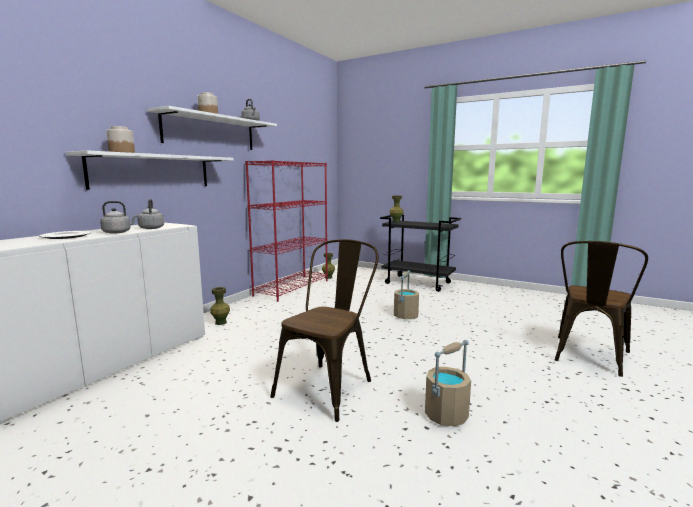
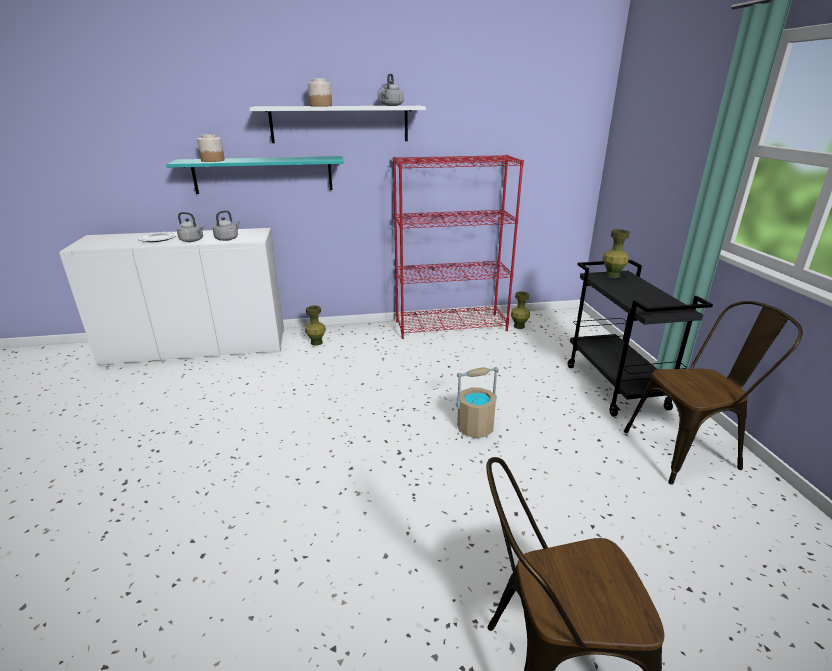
camera: 50 degrees right, 15 degrees up
white shelf [66,151,234,190] -> turquoise shelf [166,156,344,194]
brown chair [271,239,378,422] -> brown chair moved to [624,301,803,485]
beige bucket [425,340,471,426] -> none

